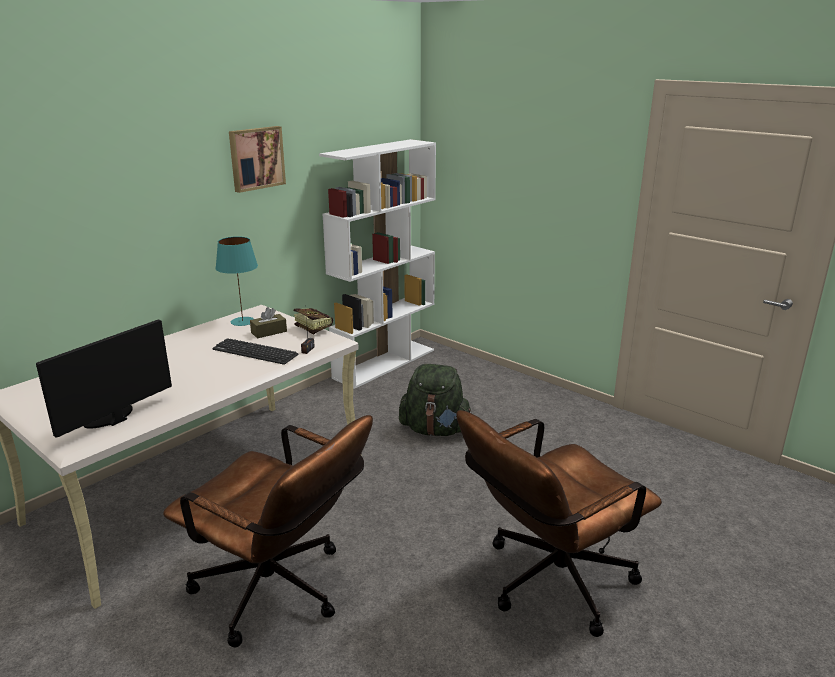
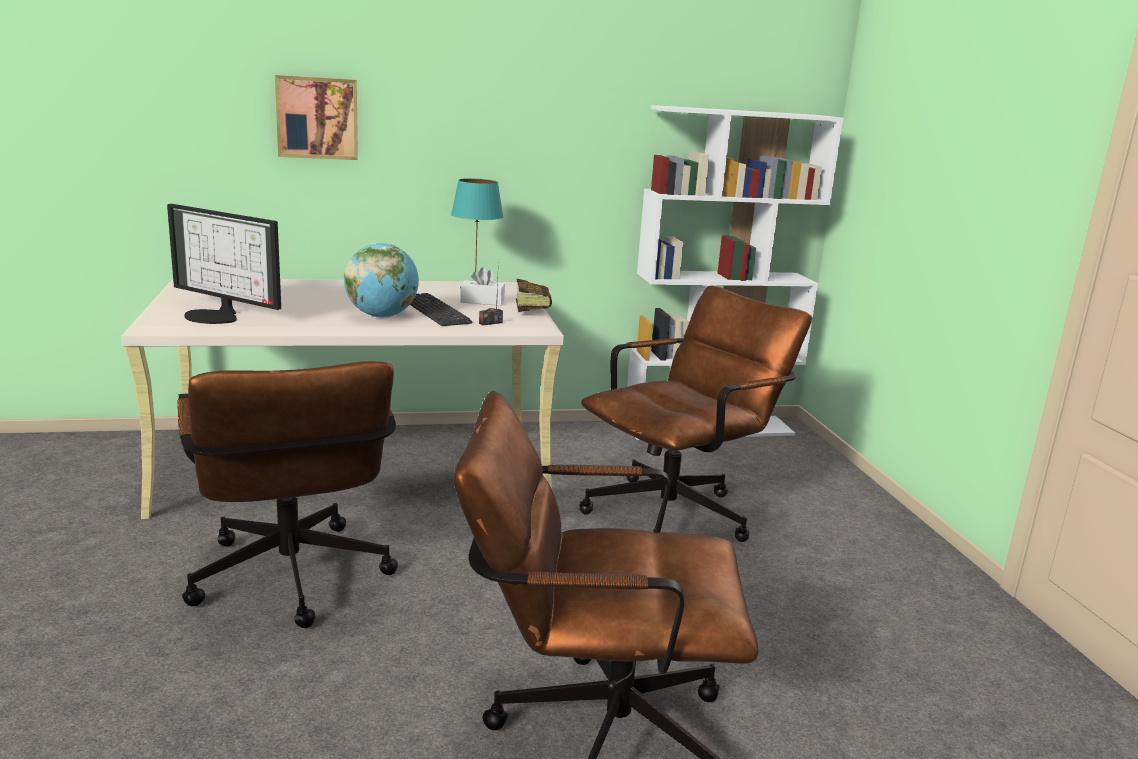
camera: 35 degrees right, 5 degrees down
monitor [36,319,172,438] -> monitor turned 135 degrees counterclockwise [167,204,281,324]
picture [229,126,286,193] -> picture moved to [275,75,358,160]
brown tissue box [250,307,287,338] -> white tissue box [461,267,505,306]
green backpack [399,364,472,436] -> brown office chair [580,286,812,542]
none -> globe [344,243,419,318]

